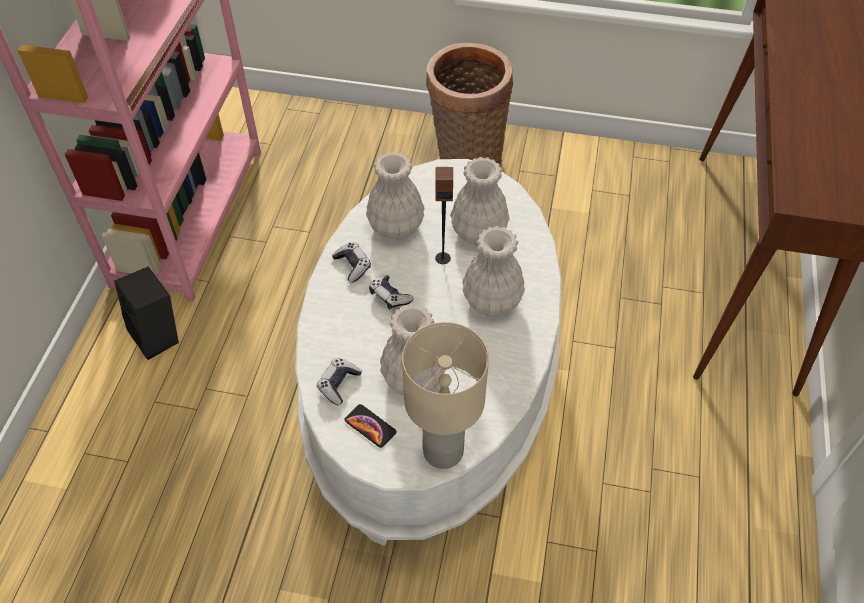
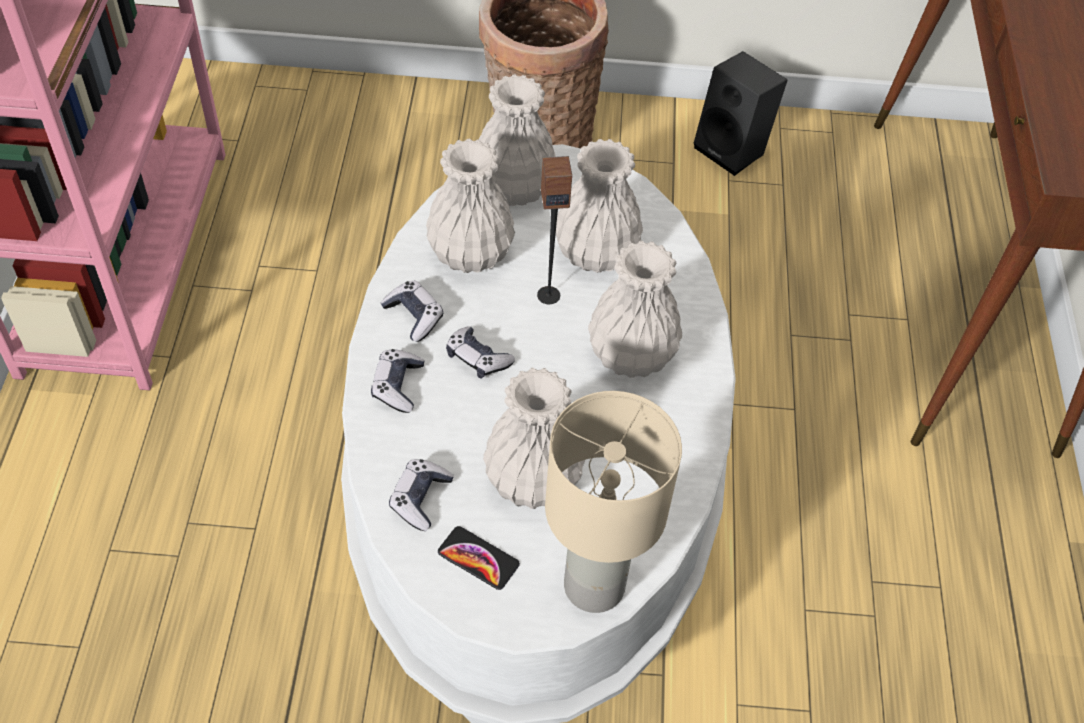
camera: 10 degrees left, 0 degrees up
black speaker [114,266,179,360] -> black speaker moved to [694,51,788,176]
none -> game controller [371,349,425,413]
none -> white vase [479,74,556,206]

